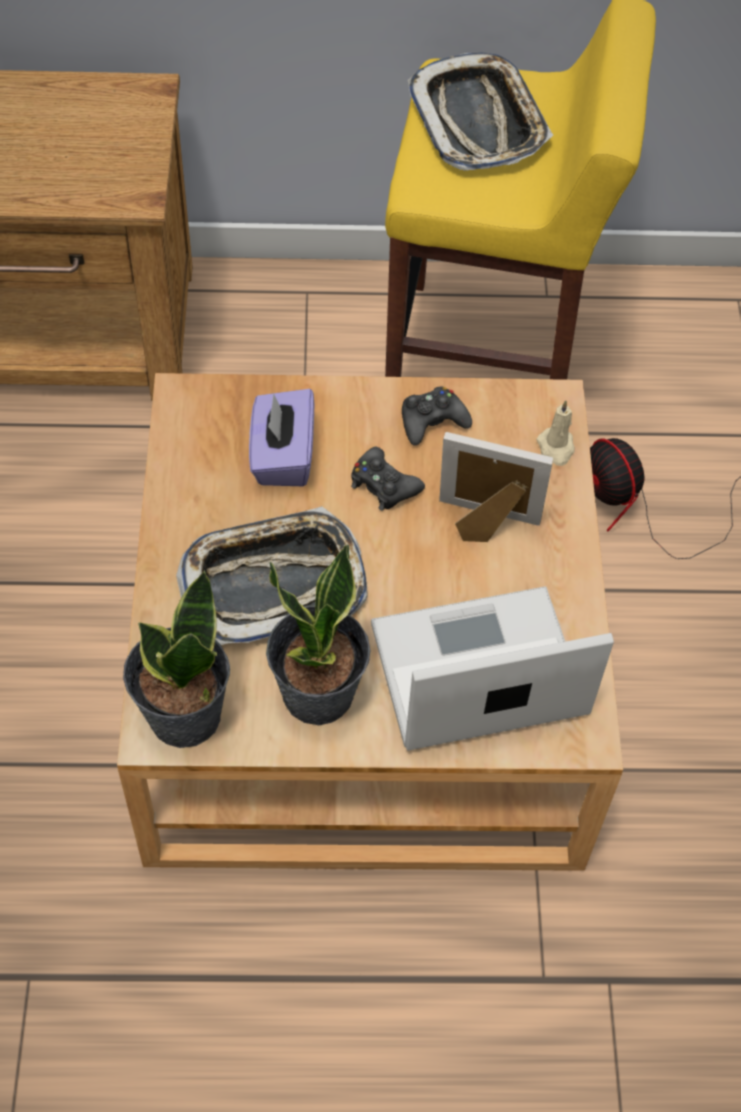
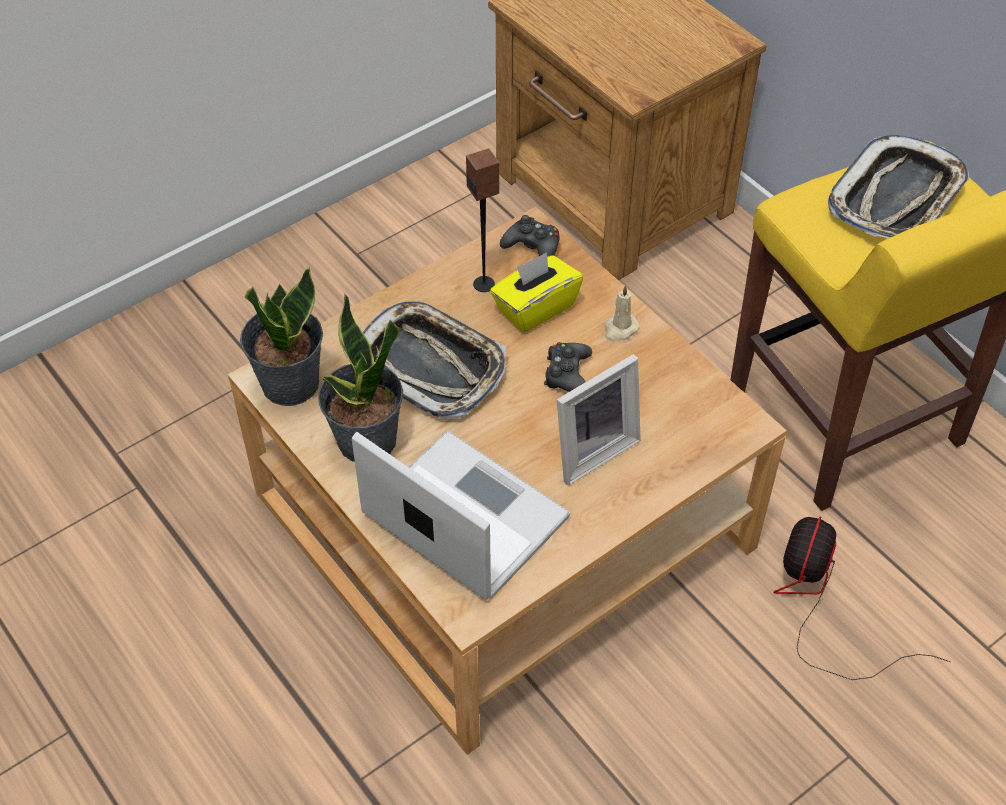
camera: 55 degrees right, 5 degrees down
purple tissue box [249,389,314,486] -> yellow tissue box [490,252,583,333]
black game controller [402,387,472,445] -> black game controller moved to [500,215,559,257]
picture frame [439,432,553,542] -> picture frame turned 75 degrees clockwise [557,354,641,485]
beige candle [536,400,575,466] -> beige candle moved to [604,285,640,341]
none -> speaker [466,149,500,292]

